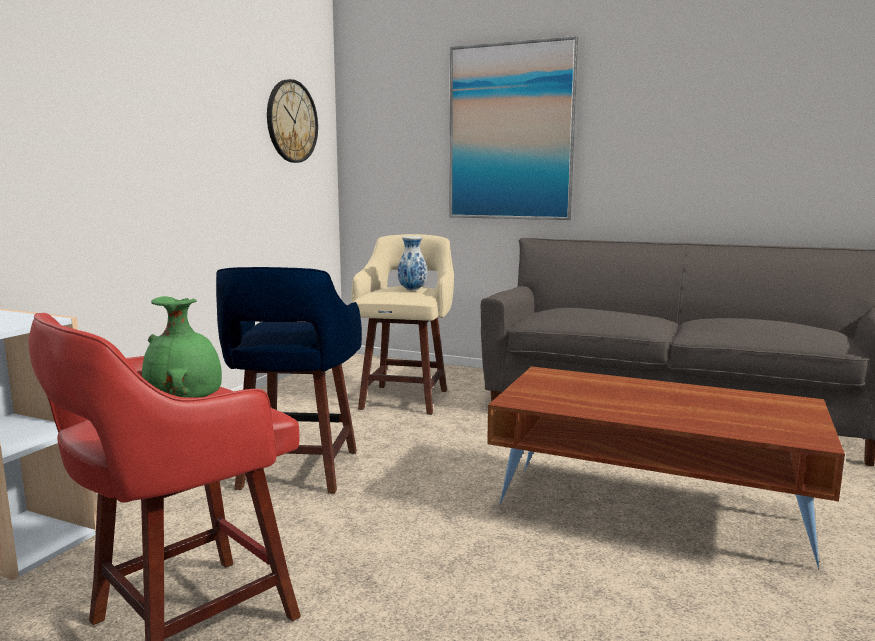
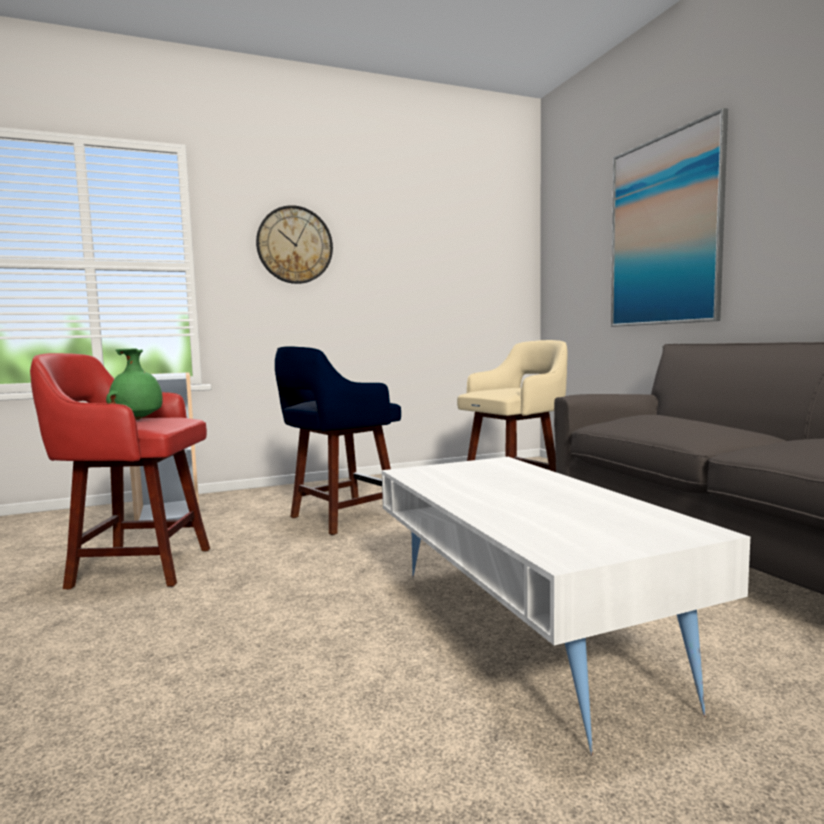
camera: 45 degrees right, 5 degrees down
wall clock [267,79,318,163] -> wall clock moved to [256,205,333,284]
vase [397,236,428,290] -> none
brown coffee table [487,366,845,569] -> white coffee table [382,457,750,756]

